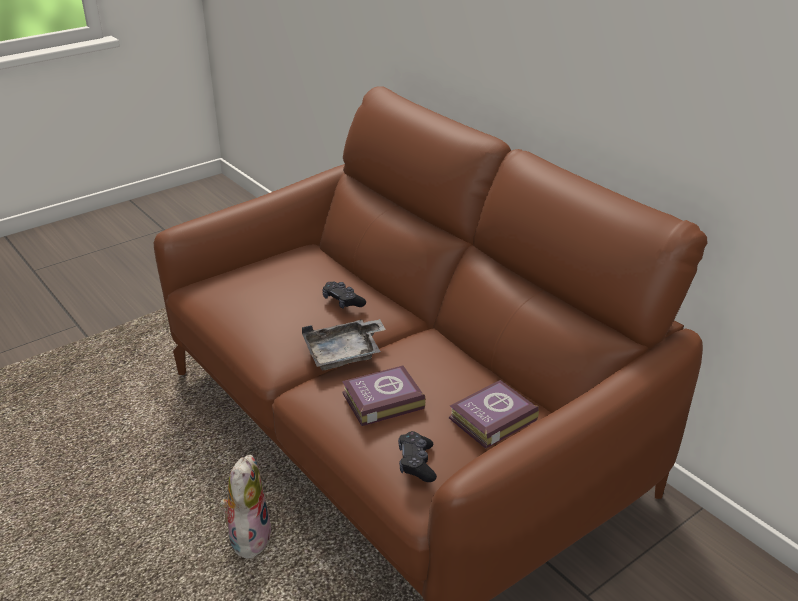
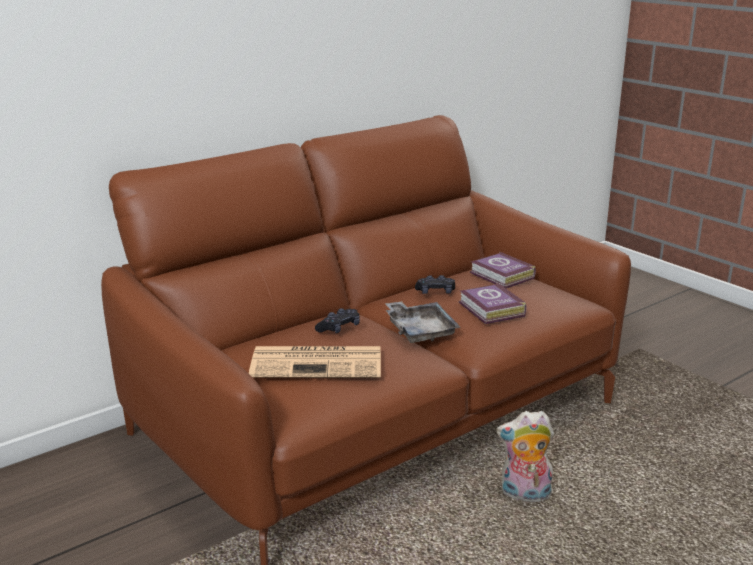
camera: 90 degrees left, 10 degrees down
black game controller [398,431,437,482] -> black game controller moved to [415,275,455,294]
none -> newspaper [249,346,381,378]

